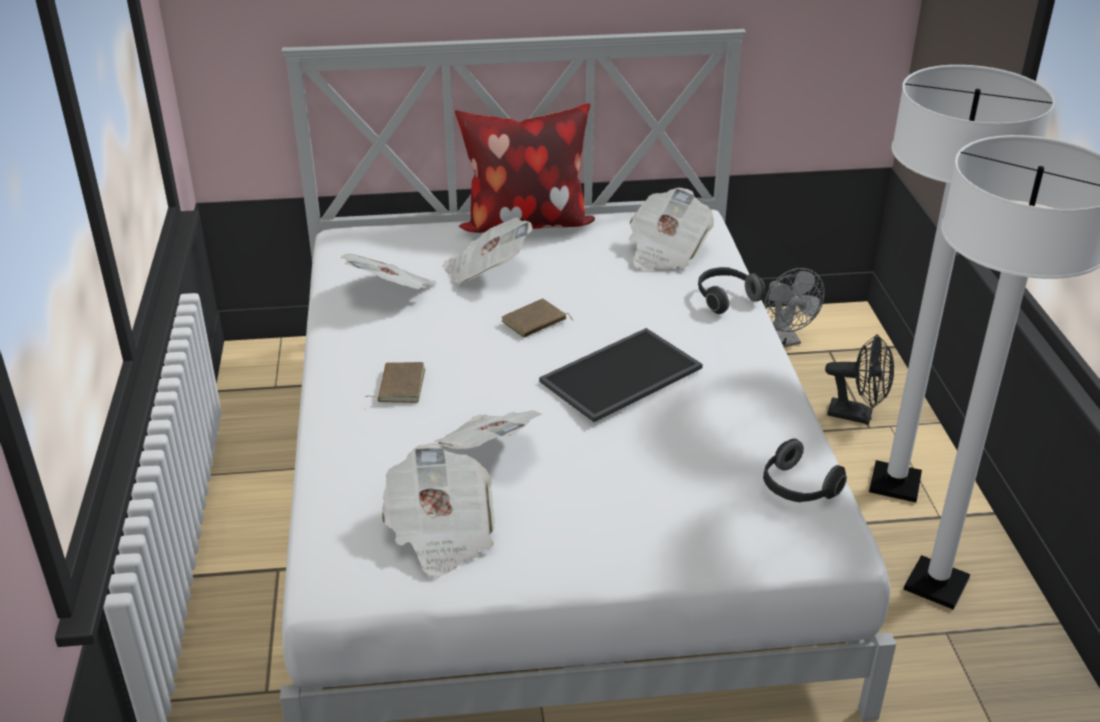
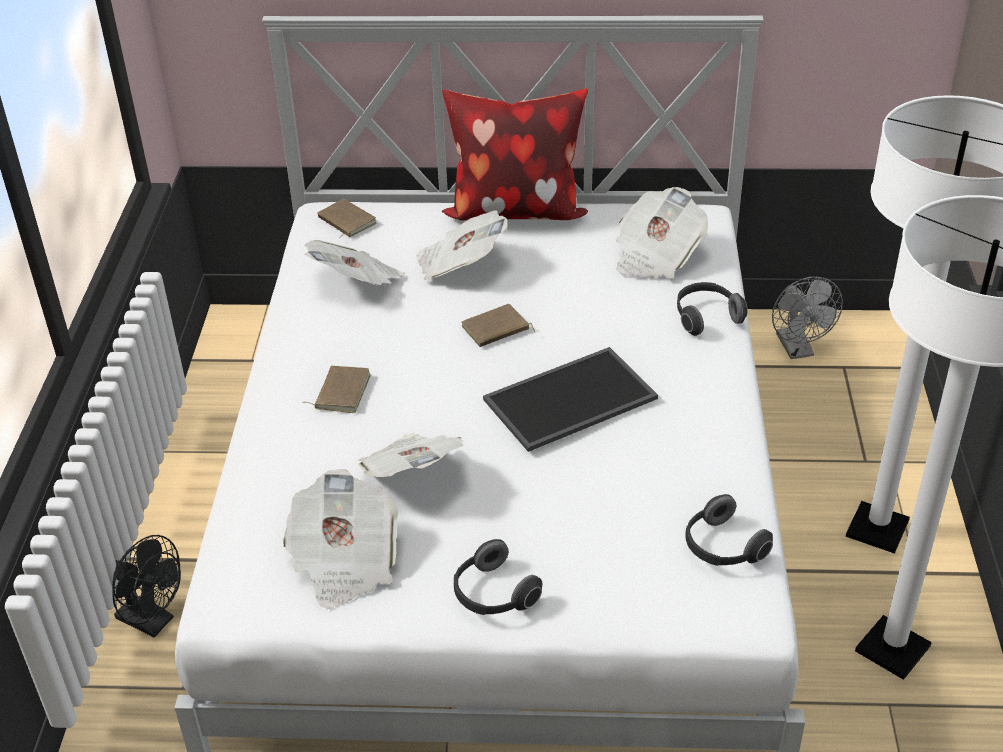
camera: 10 degrees right, 5 degrees up
black fan [825,335,894,425] -> black fan moved to [112,535,181,637]
none -> brown book [317,199,377,238]
none -> headphones [454,539,542,615]

